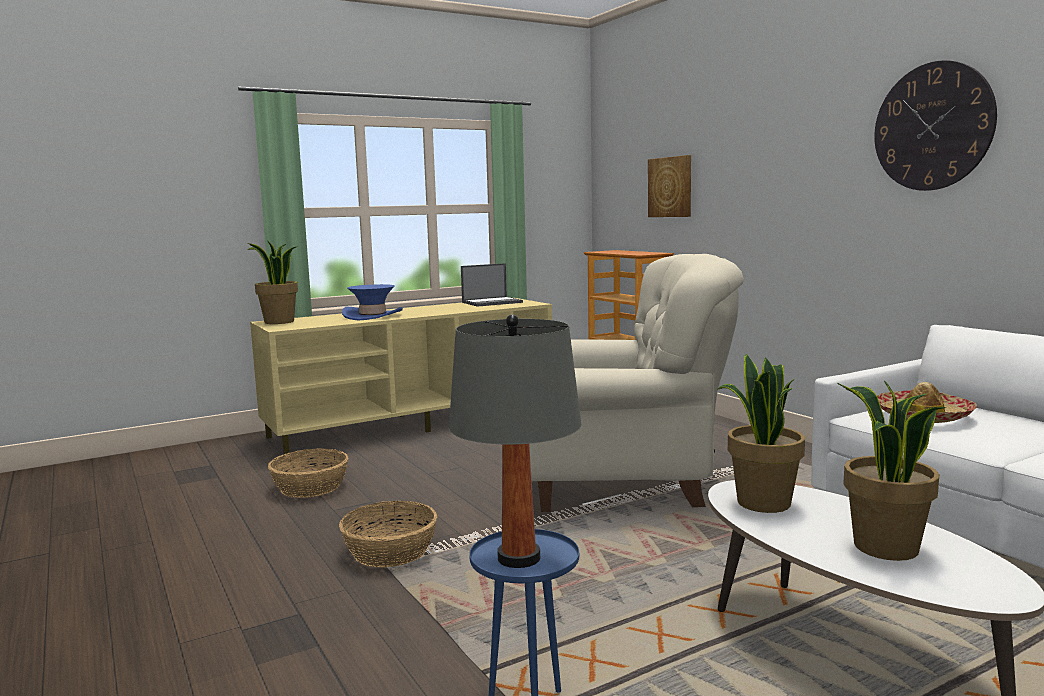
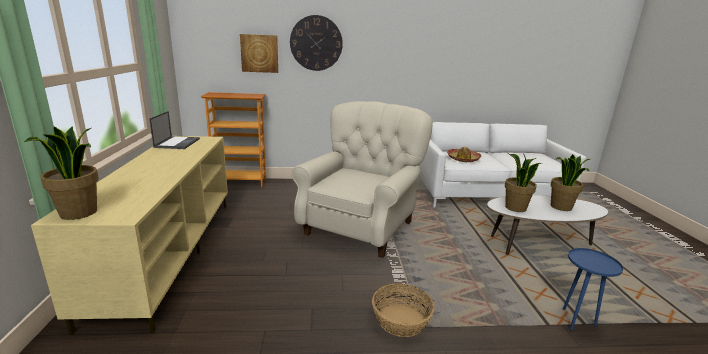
camera: 65 degrees left, 10 degrees up
basket [268,448,349,498] -> none
blue hat [342,284,403,321] -> none
grey table lamp [449,314,582,568] -> none
wall clock [874,60,997,191] -> wall clock moved to [290,15,343,71]

